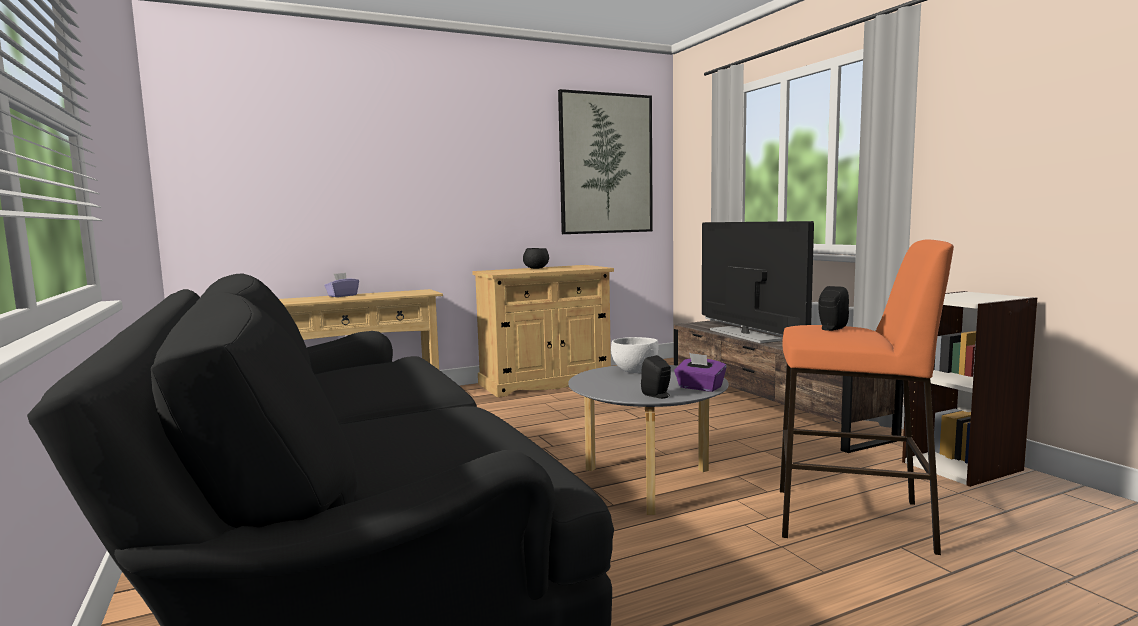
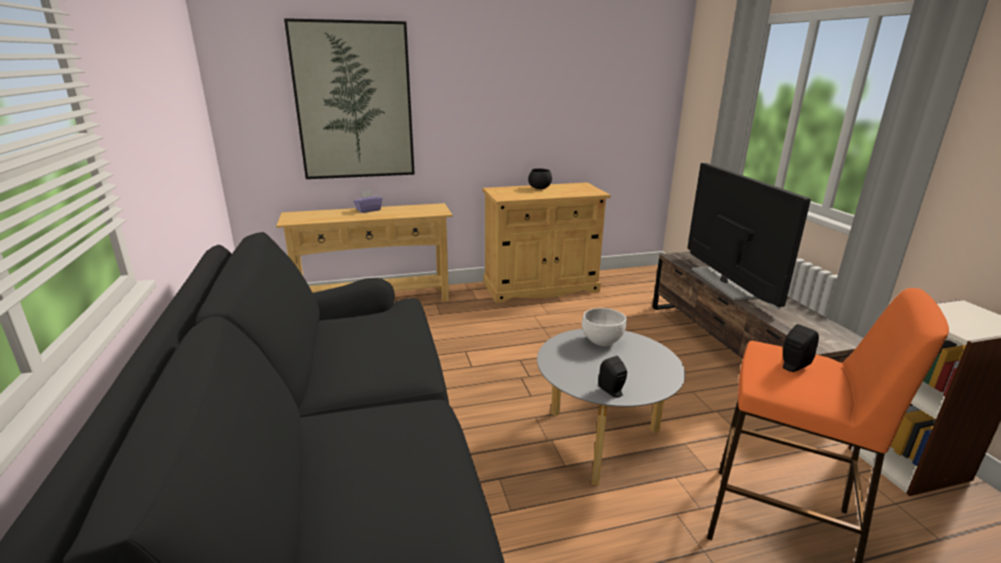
camera: 10 degrees right, 15 degrees up
picture [558,89,653,234] -> picture moved to [284,18,415,179]
purple tissue box [674,353,727,392] -> none

